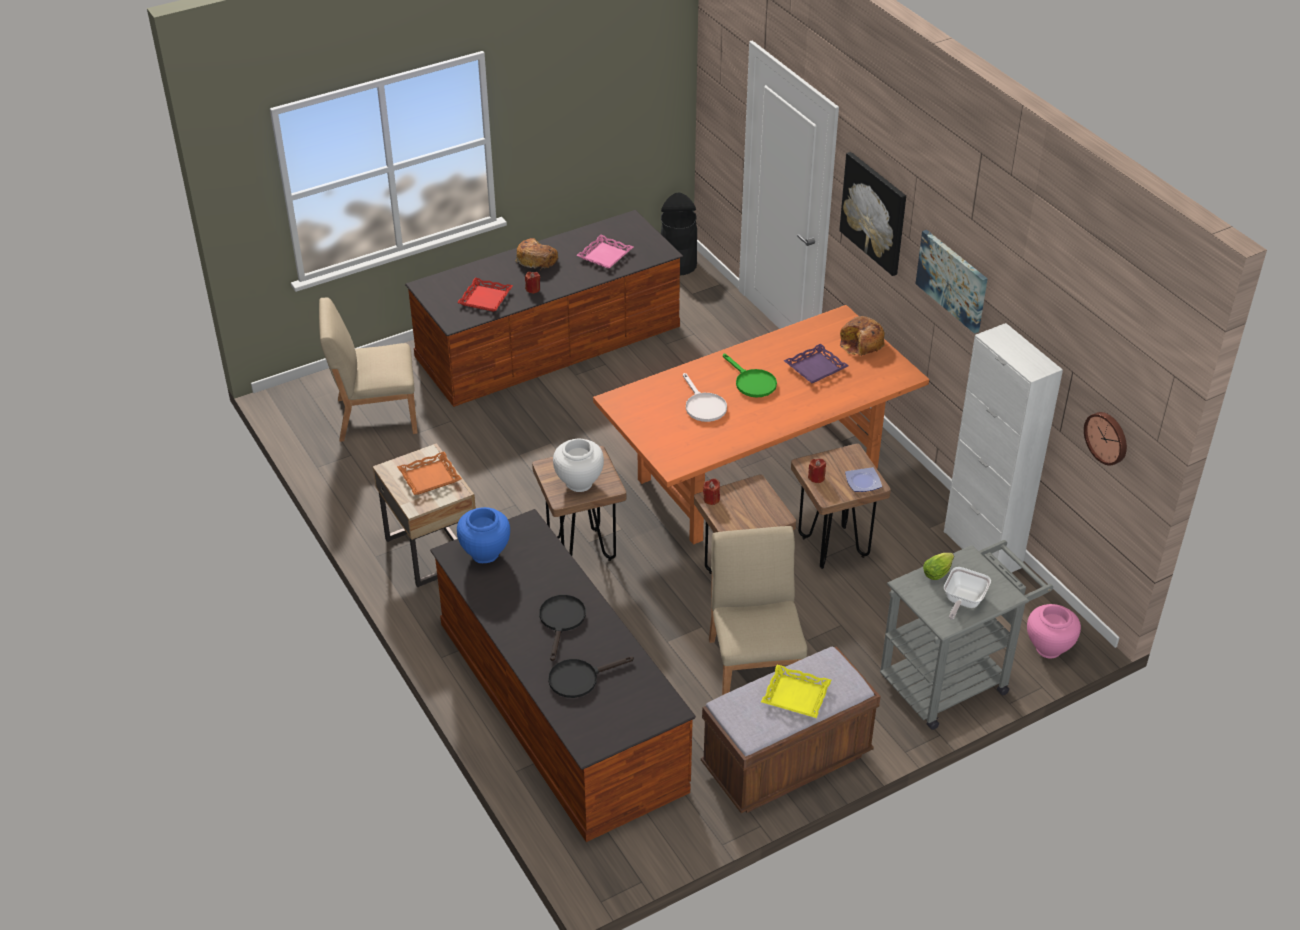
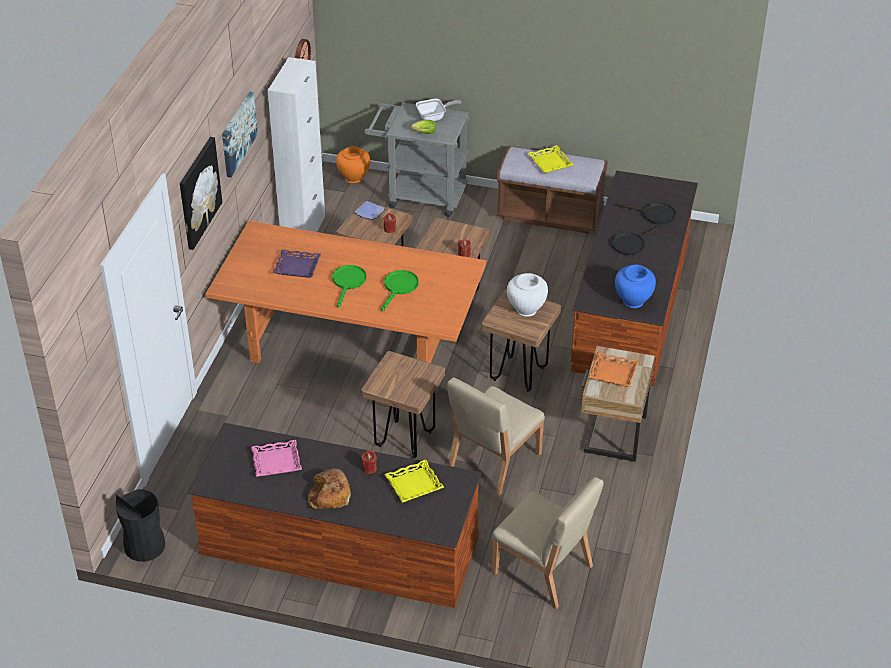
camera: 135 degrees left, 0 degrees up
red tray [457,278,513,312] -> yellow tray [384,460,444,503]
white frying pan [683,373,727,422] -> green frying pan [381,270,419,311]
beige chair [709,526,807,695] -> beige chair moved to [447,377,545,495]
bread [840,316,885,356] -> none
pink vase [1027,604,1081,659] -> orange vase [336,147,370,183]
none -> brown stool [361,351,445,458]

